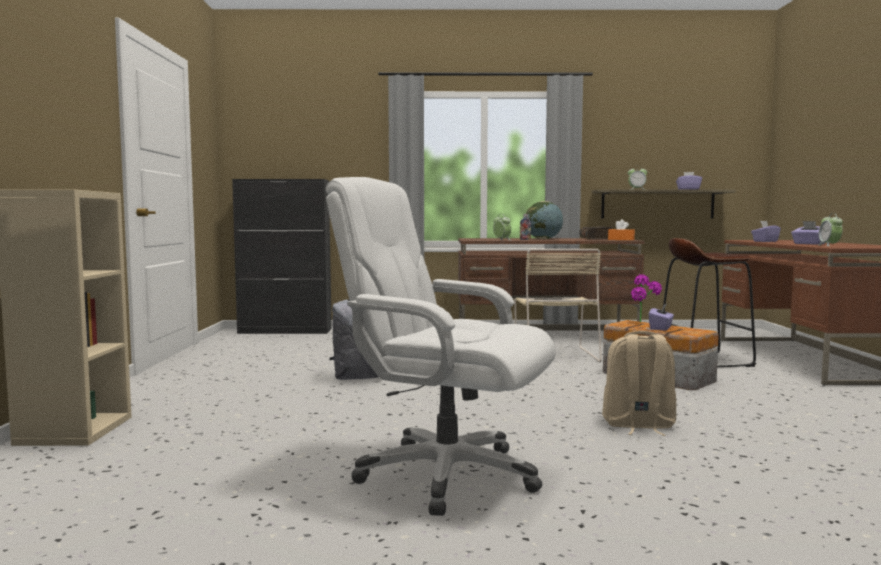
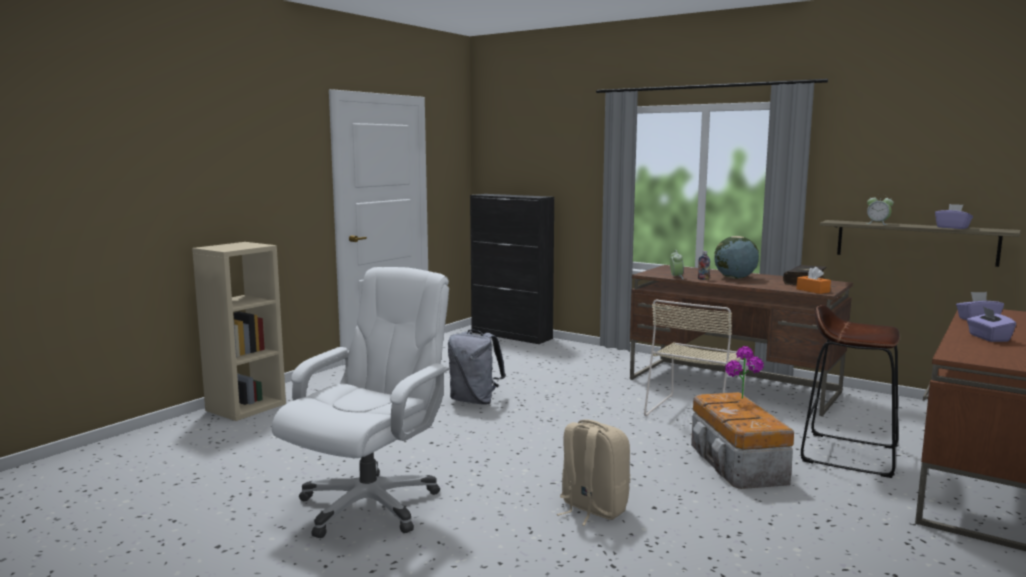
camera: 35 degrees right, 5 degrees up
white office chair [326,177,556,516] -> white office chair turned 60 degrees clockwise [272,267,449,538]
purple tissue box [649,304,674,331] -> none
alarm clock [819,213,843,246] -> none

